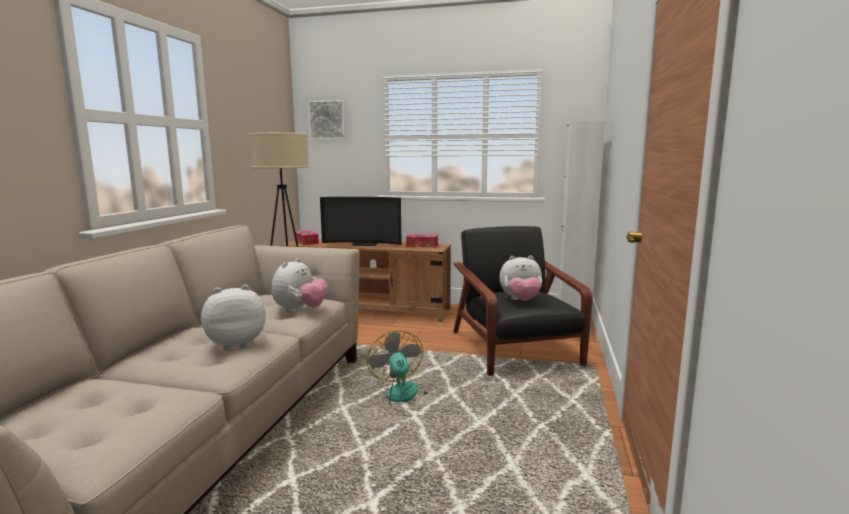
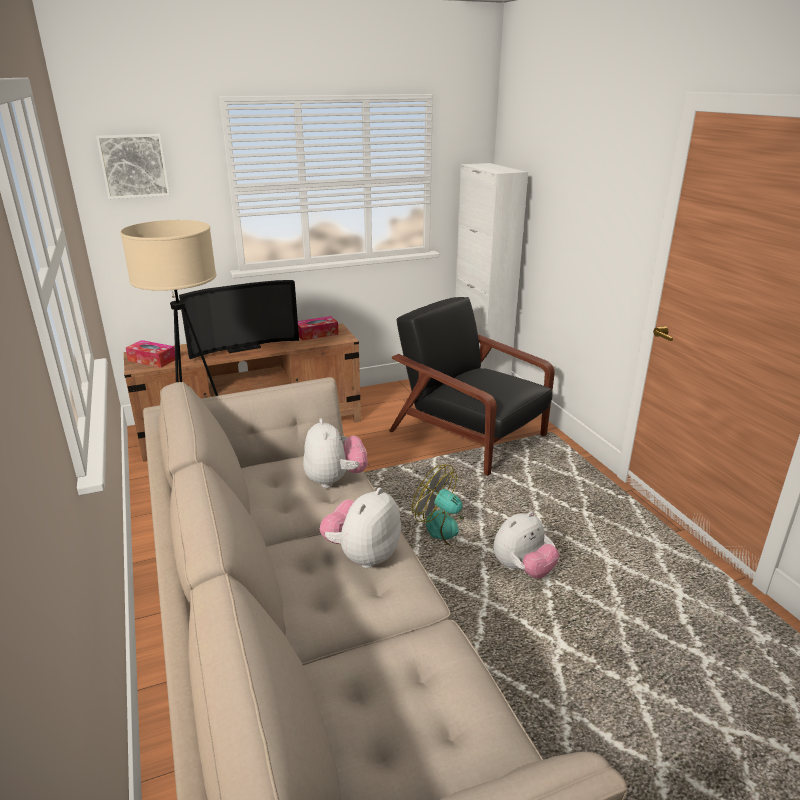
camera: 35 degrees left, 15 degrees up
plush toy [499,256,542,301] -> plush toy moved to [493,511,559,579]

